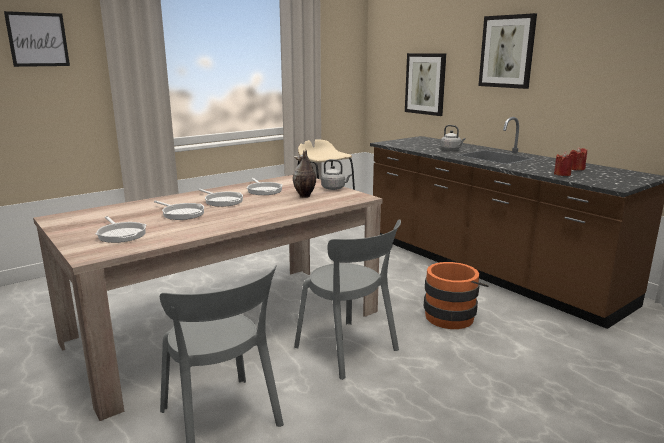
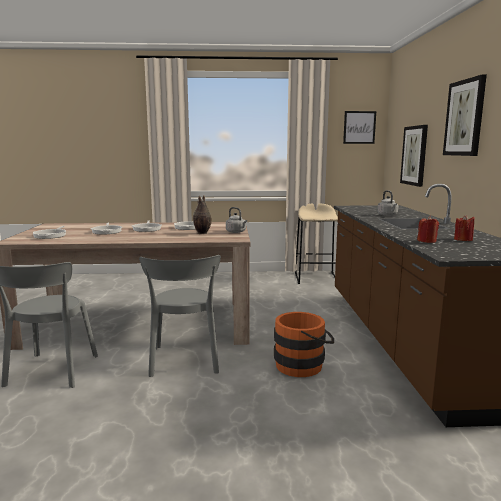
camera: 35 degrees right, 5 degrees down
picture [4,11,70,67] -> picture moved to [343,111,376,144]

